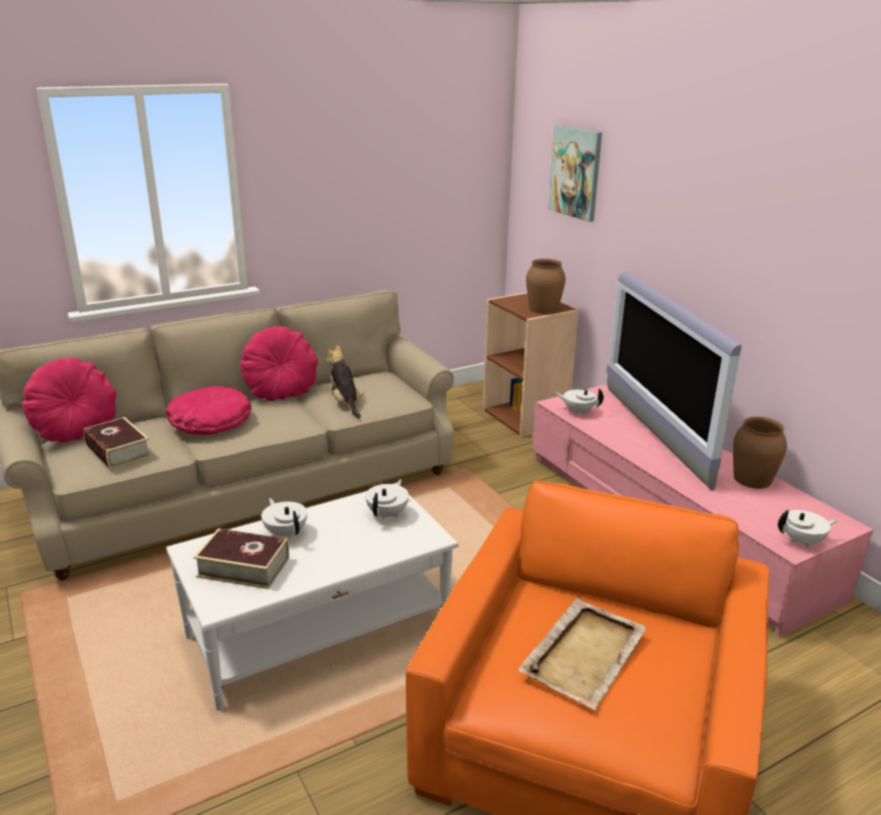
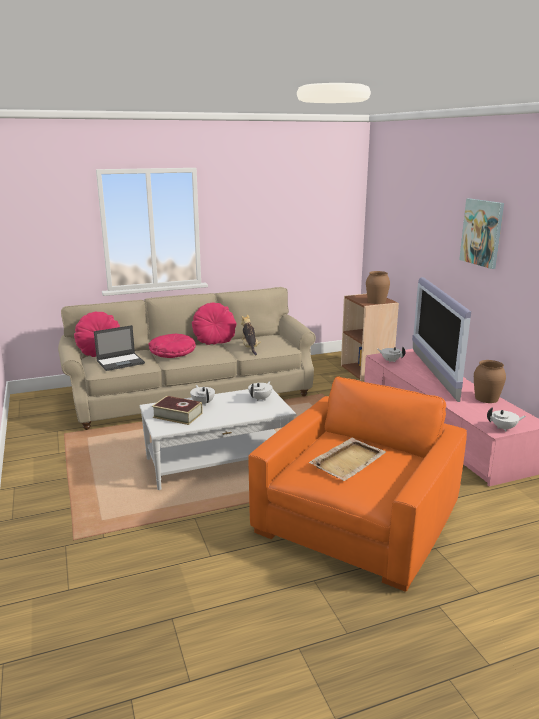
camera: 10 degrees right, 5 degrees down
book [84,417,152,469] -> laptop [94,325,145,371]
picture [548,125,602,222] -> picture moved to [459,198,504,269]

